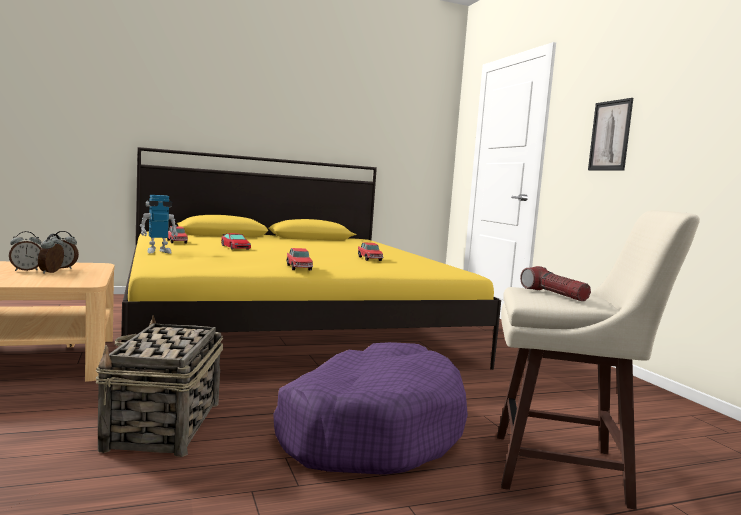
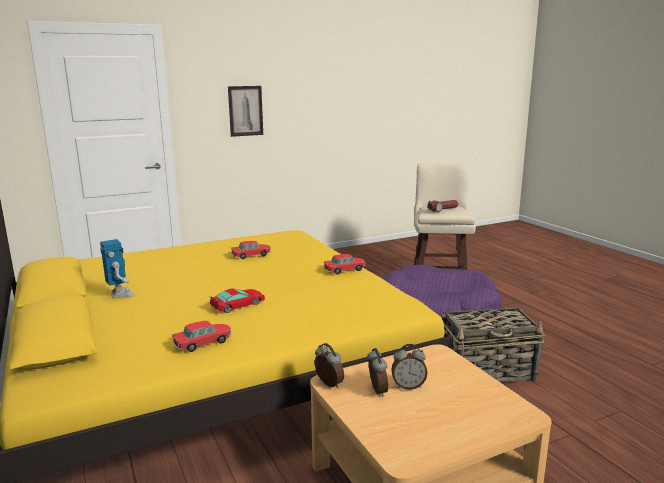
camera: 95 degrees left, 10 degrees up
alarm clock [9,231,41,271] -> alarm clock moved to [315,343,344,388]
toy robot [140,195,178,254] -> toy robot moved to [100,239,135,298]

